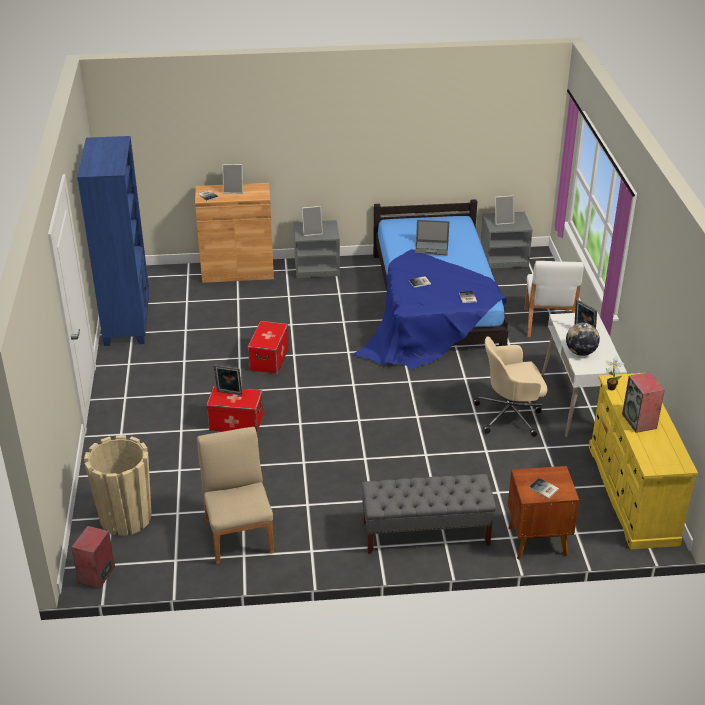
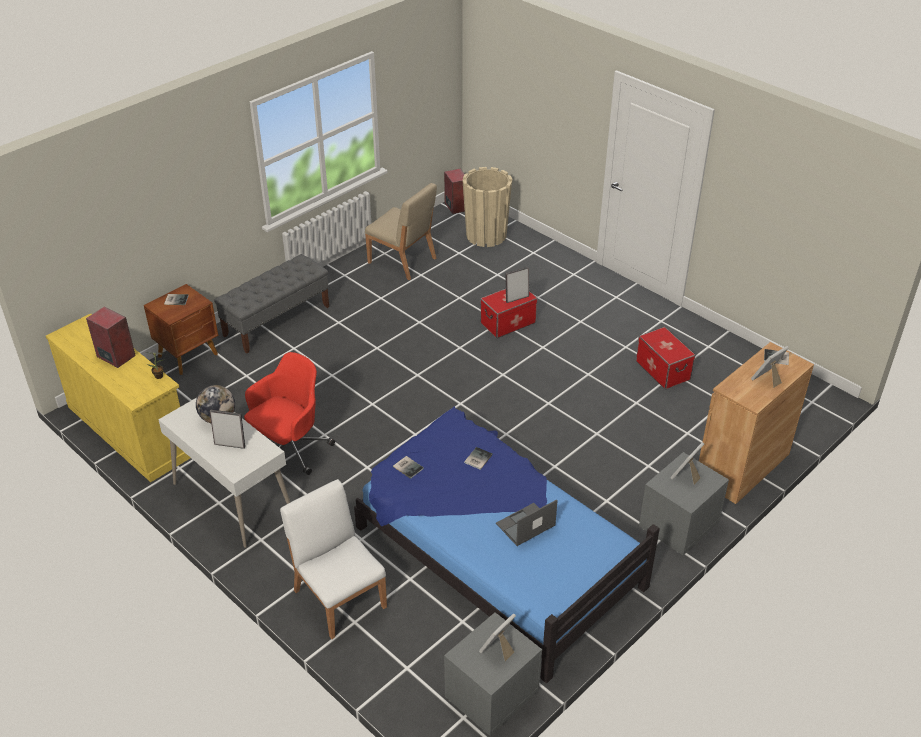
camera: 140 degrees right, 5 degrees up
blue bookcase [77,136,149,346] -> none
storage box [248,321,289,374] -> storage box moved to [636,327,695,389]
beige office chair [473,337,547,437] -> red office chair [244,352,335,475]

